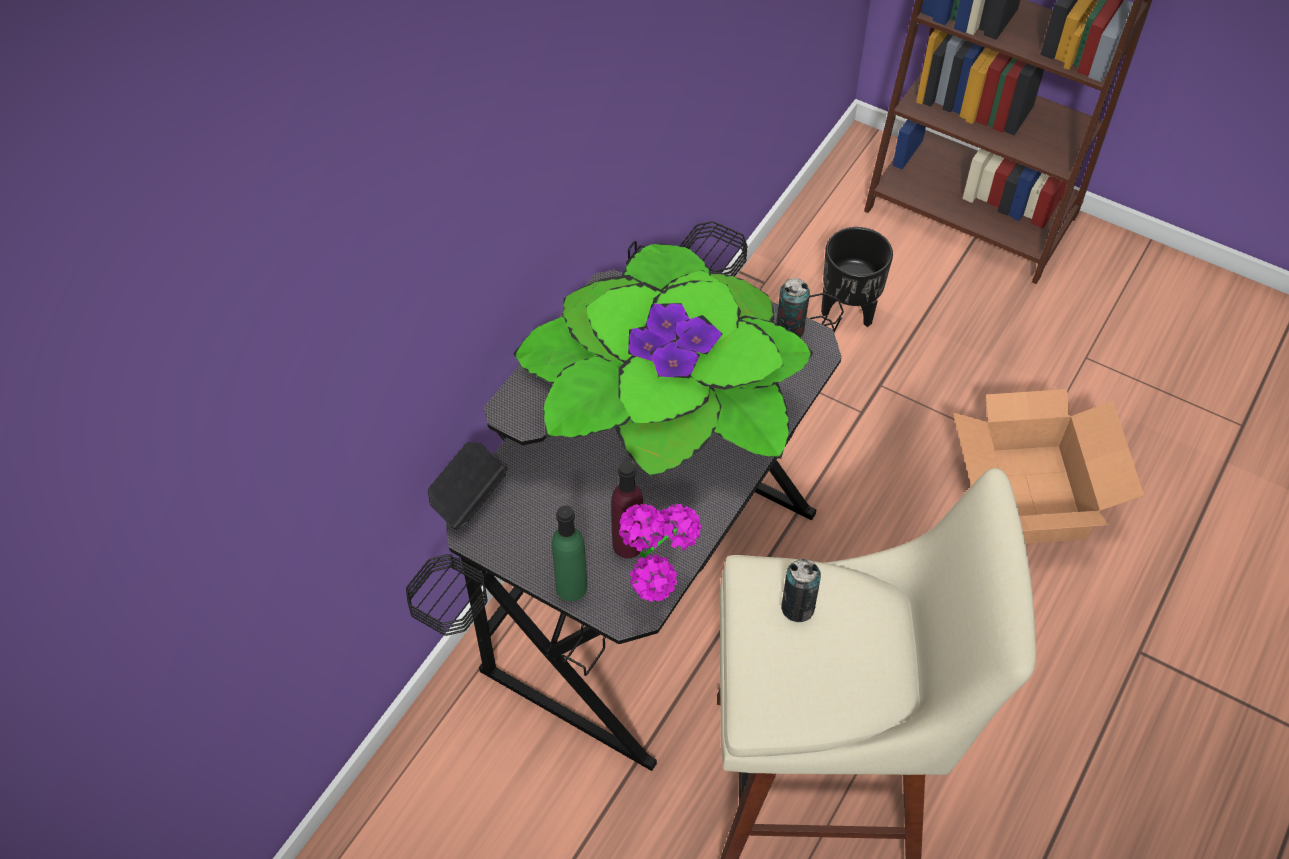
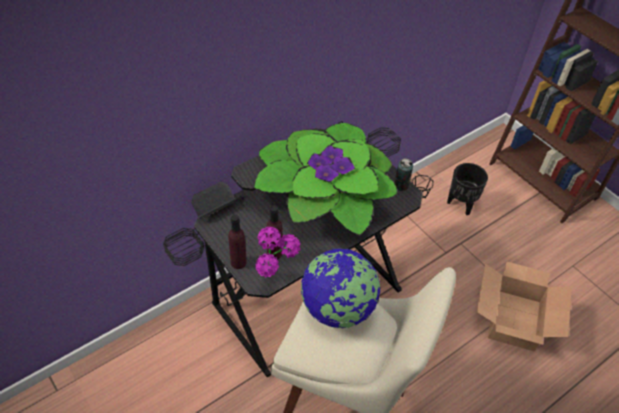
camera: 20 degrees right, 5 degrees down
green bottle [552,505,587,601] -> purple bottle [228,215,247,269]
can [781,558,821,622] -> globe [301,248,380,328]

